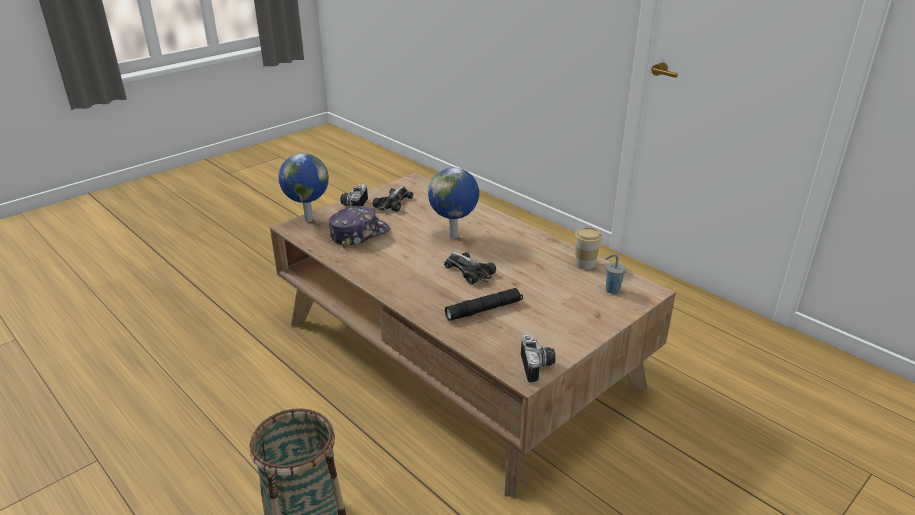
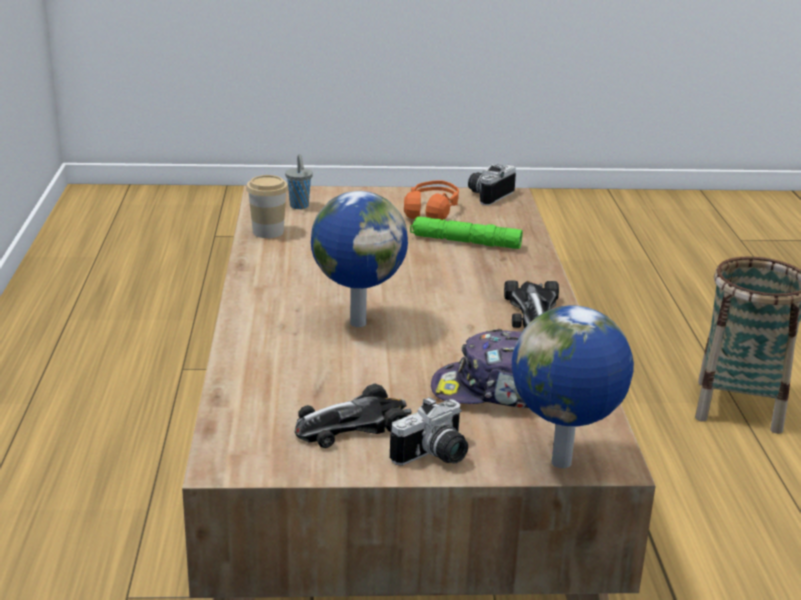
camera: 140 degrees left, 5 degrees down
toy car [444,252,496,284] -> toy car moved to [504,280,559,328]
black flashlight [445,288,523,321] -> green flashlight [410,217,523,249]
none -> orange headphones [404,180,459,220]

